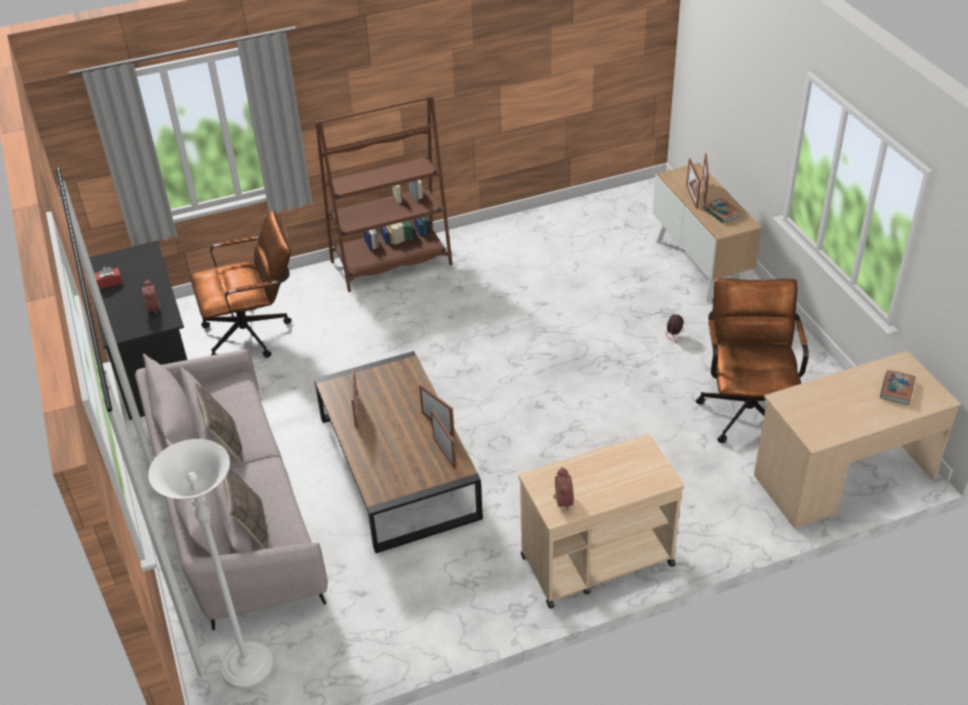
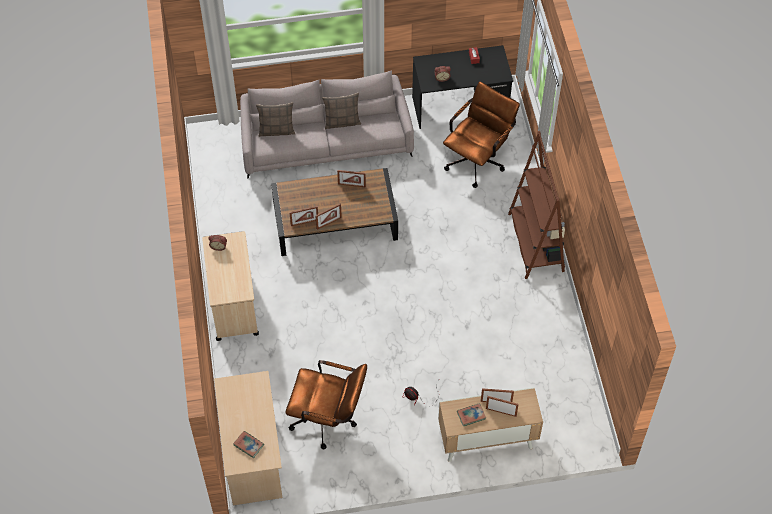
camera: 100 degrees right, 15 degrees up
white floor lamp [148,439,274,689] -> none
brown office chair [190,210,291,358] -> brown office chair turned 135 degrees counterclockwise [443,82,520,188]

